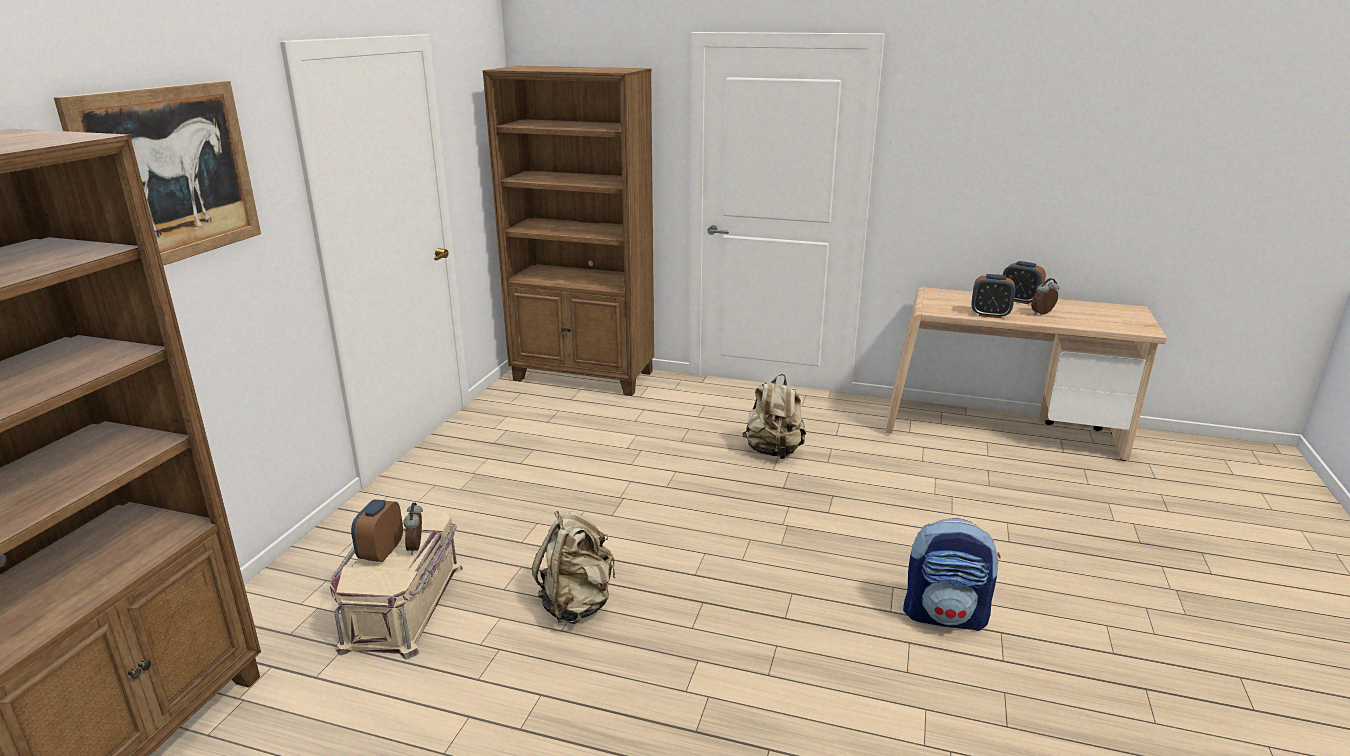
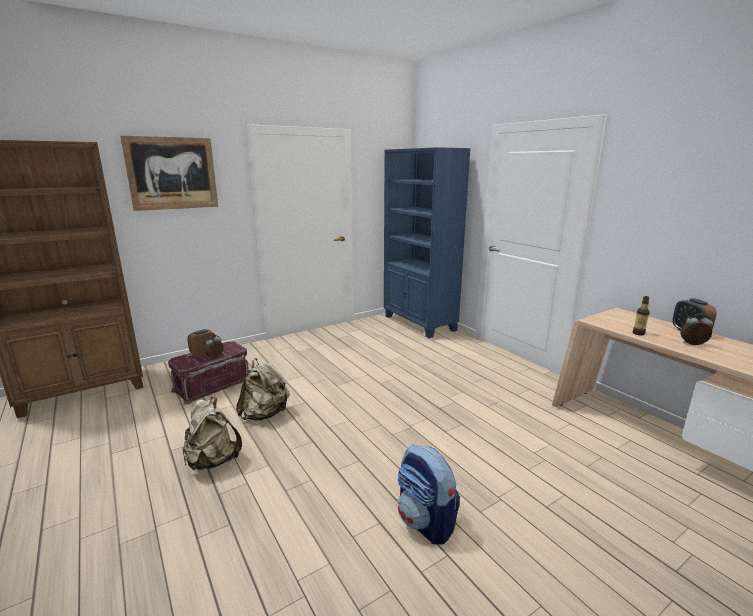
camera: 40 degrees right, 5 degrees down
beige storage box [330,508,463,660] -> red storage box [168,341,249,405]
brown bookcase [483,66,654,396] -> blue bookcase [384,147,471,338]
beige backpack [742,374,806,459] -> beige backpack moved to [183,397,242,470]
alarm clock [972,274,1015,318] -> bottle [633,296,650,336]

